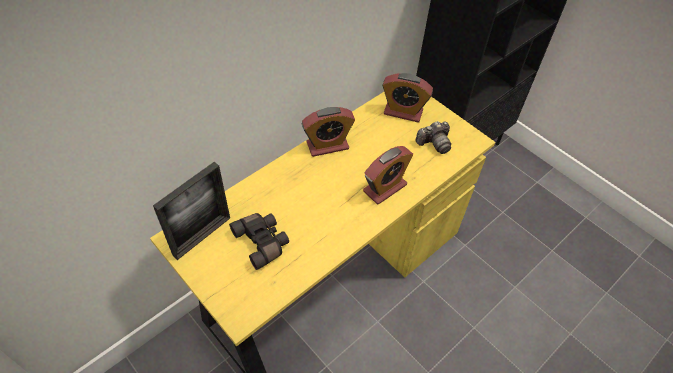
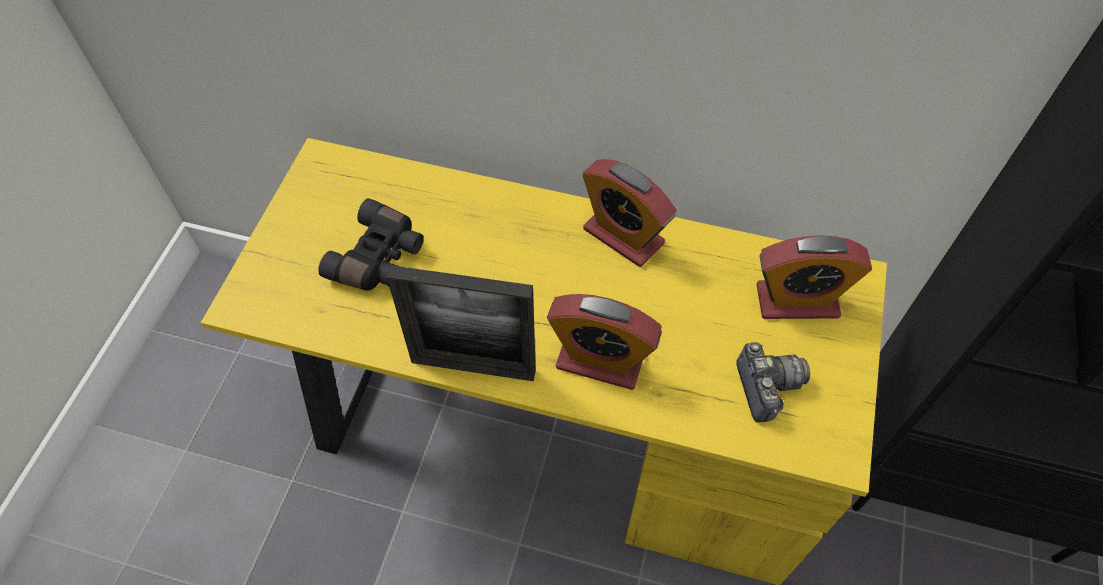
camera: 60 degrees right, 5 degrees up
picture frame [153,162,230,260] -> picture frame moved to [387,265,536,381]
alarm clock [382,73,433,123] -> alarm clock turned 75 degrees counterclockwise [757,235,872,319]
camera [415,121,451,154] -> camera turned 135 degrees counterclockwise [736,342,810,423]

